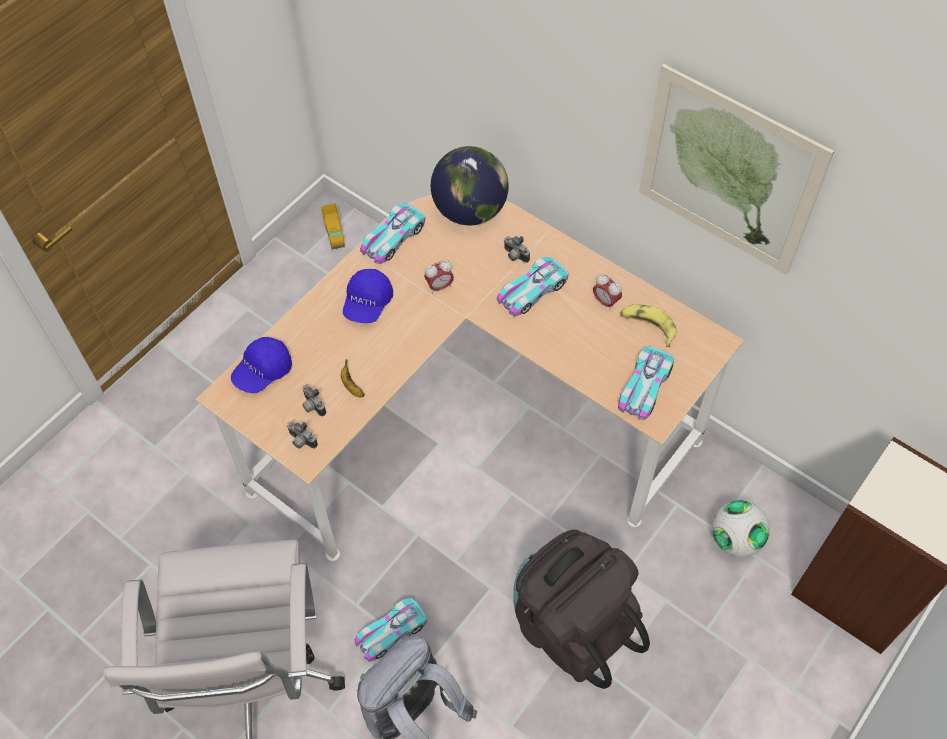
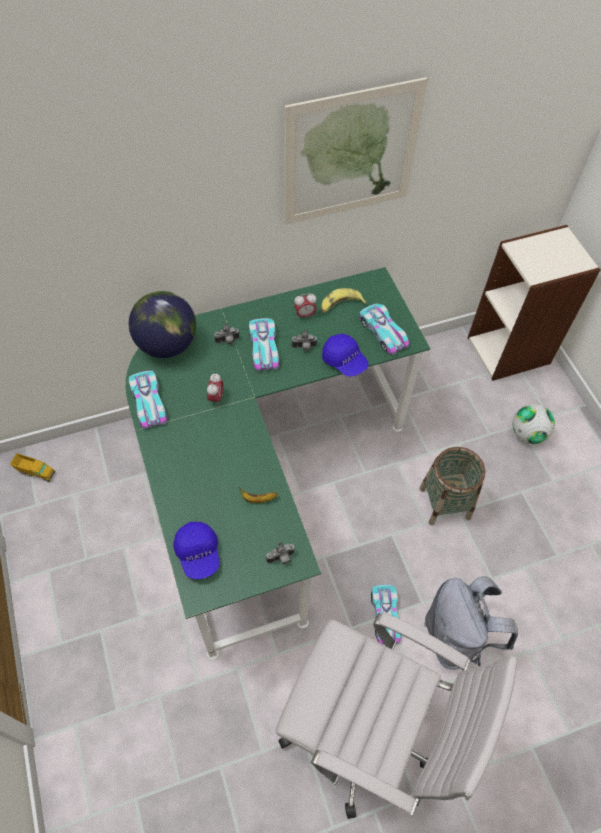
camera: 60 degrees left, 0 degrees up
beige desk [196,195,744,561] -> green desk [125,267,430,660]
camera [302,385,326,416] -> camera moved to [292,329,317,351]
blue cap [343,269,393,323] -> blue cap moved to [322,334,369,377]
black backpack [513,530,650,689] -> basket [420,447,485,526]
football [712,500,770,557] -> football moved to [513,404,555,444]

